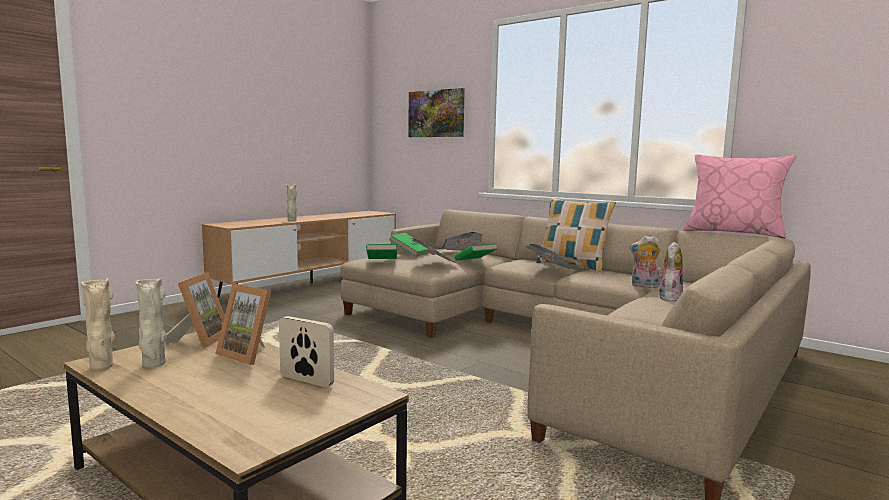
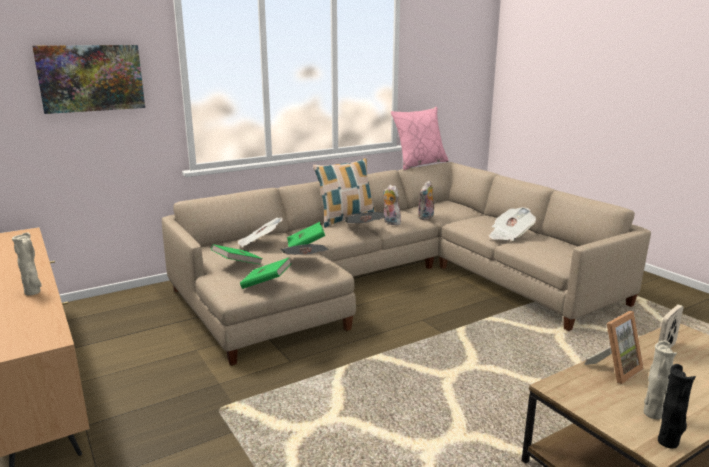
camera: 70 degrees left, 10 degrees up
beige vase [80,278,115,370] -> black vase [658,364,696,449]
picture frame [165,272,225,348] -> none
plush toy [657,242,683,301] -> plush toy moved to [383,185,401,225]
none -> newspaper [489,207,536,241]

